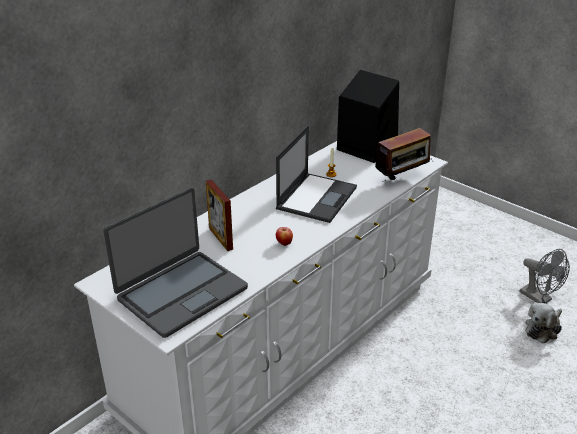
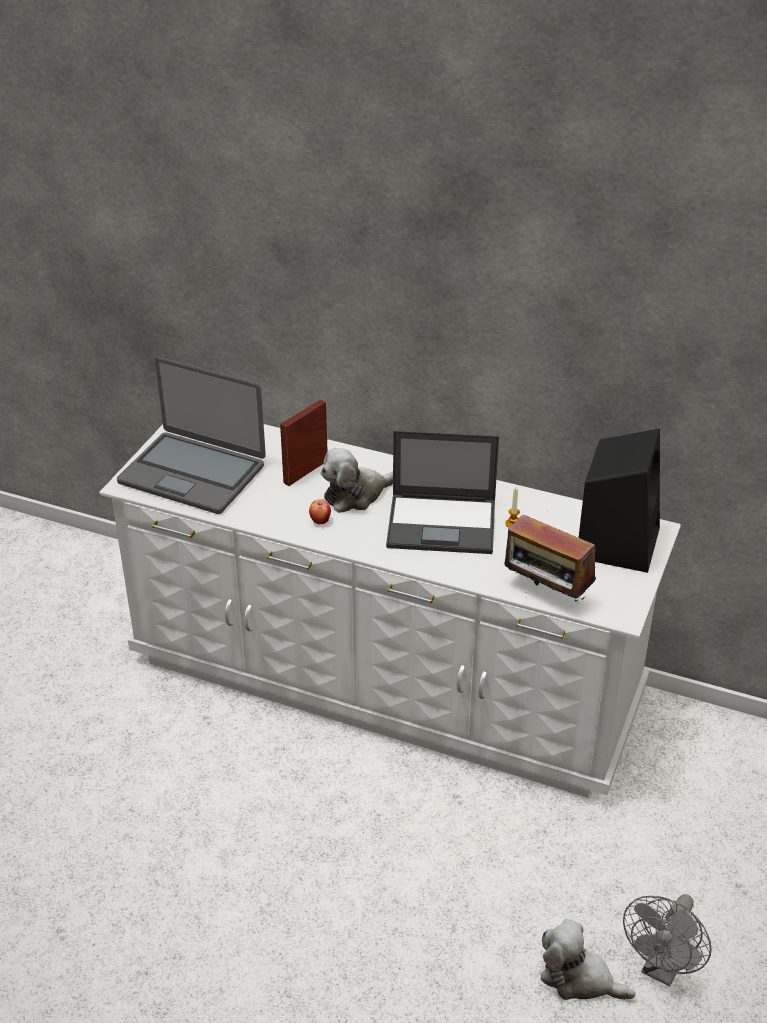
camera: 70 degrees right, 5 degrees up
none -> plush toy [320,448,393,513]

